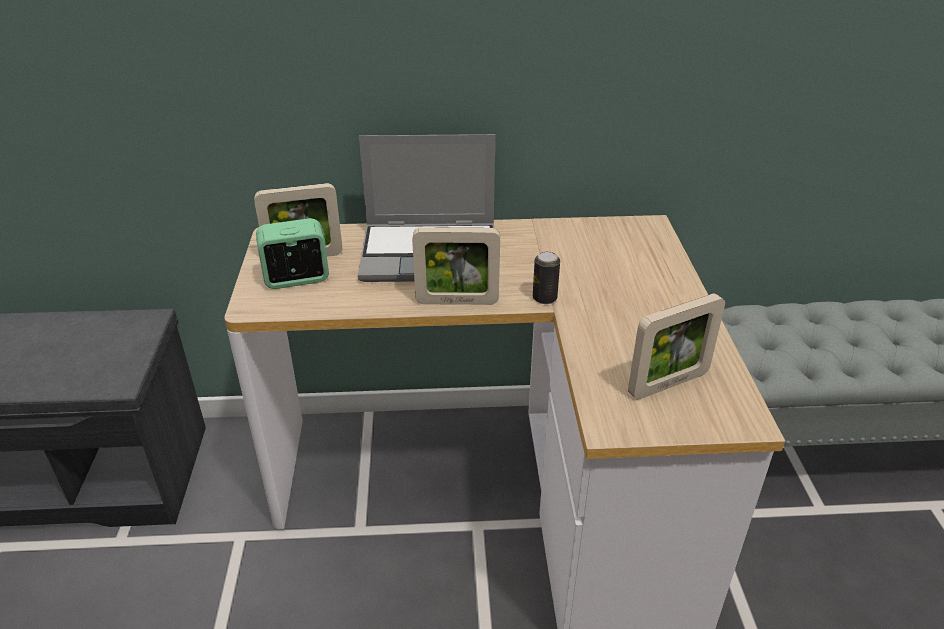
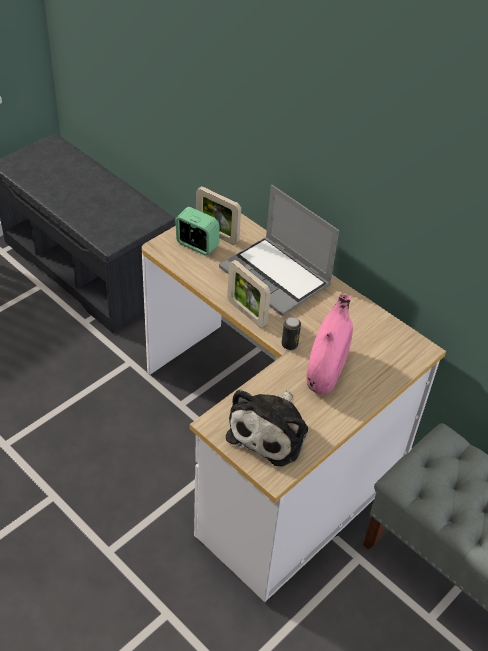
camera: 45 degrees right, 10 degrees up
picture frame [628,293,725,400] -> plush toy [226,389,308,466]
none -> pink vase [306,294,353,394]

